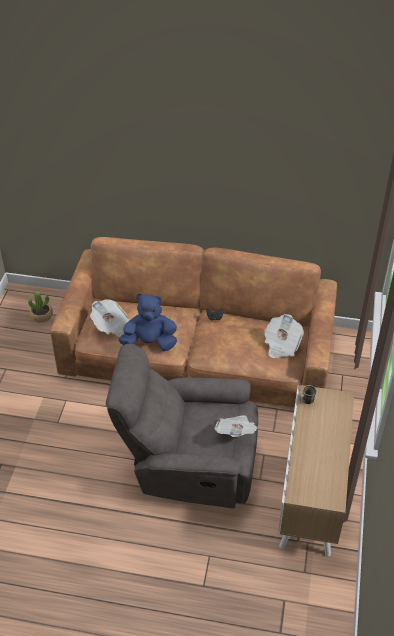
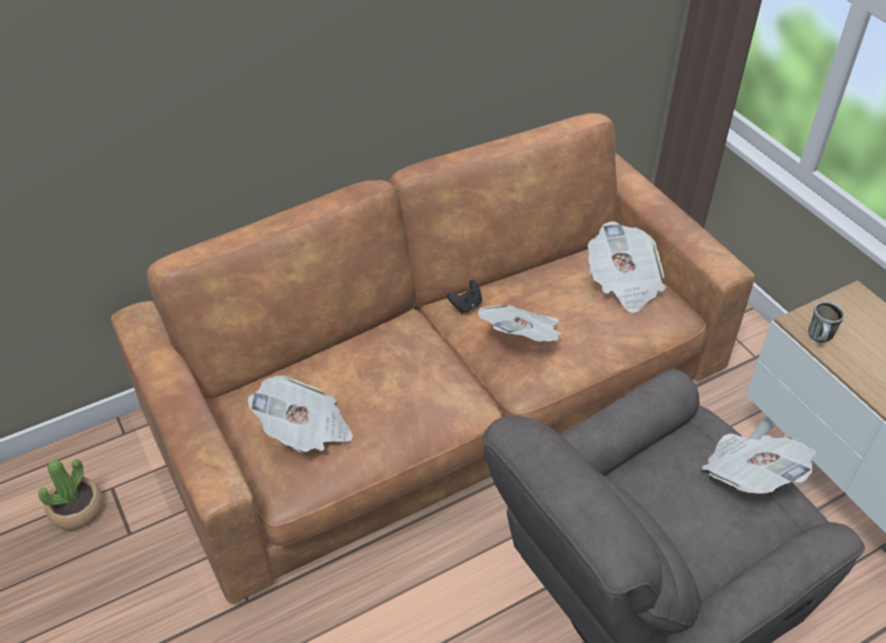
camera: 40 degrees left, 0 degrees up
blue plush toy [119,293,177,351] -> none
none -> newspaper [478,305,561,342]

